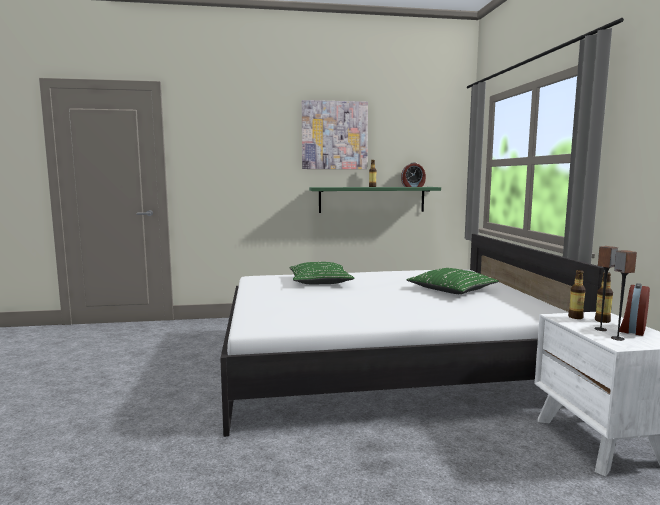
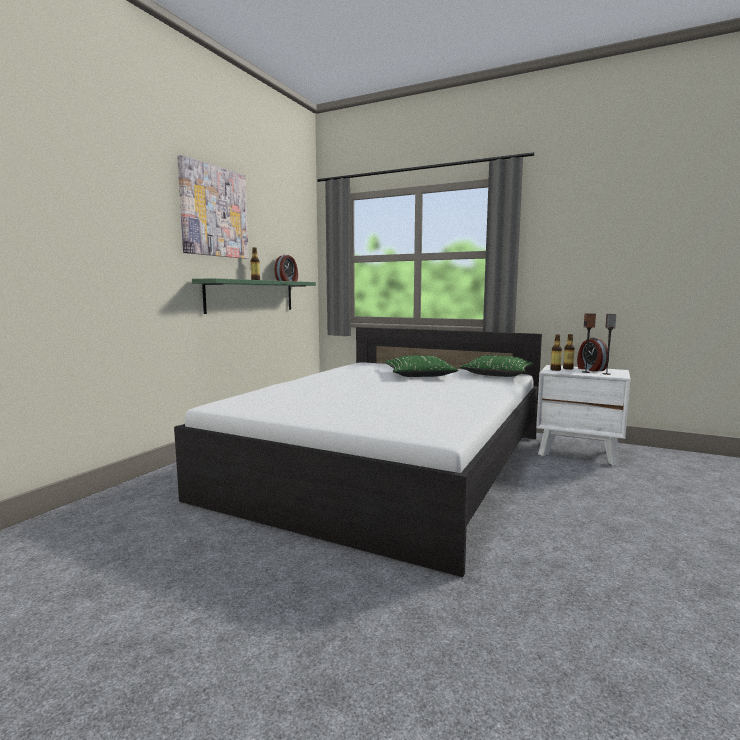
camera: 55 degrees left, 0 degrees up
green pillow [290,262,354,284] -> green pillow moved to [459,355,534,377]

